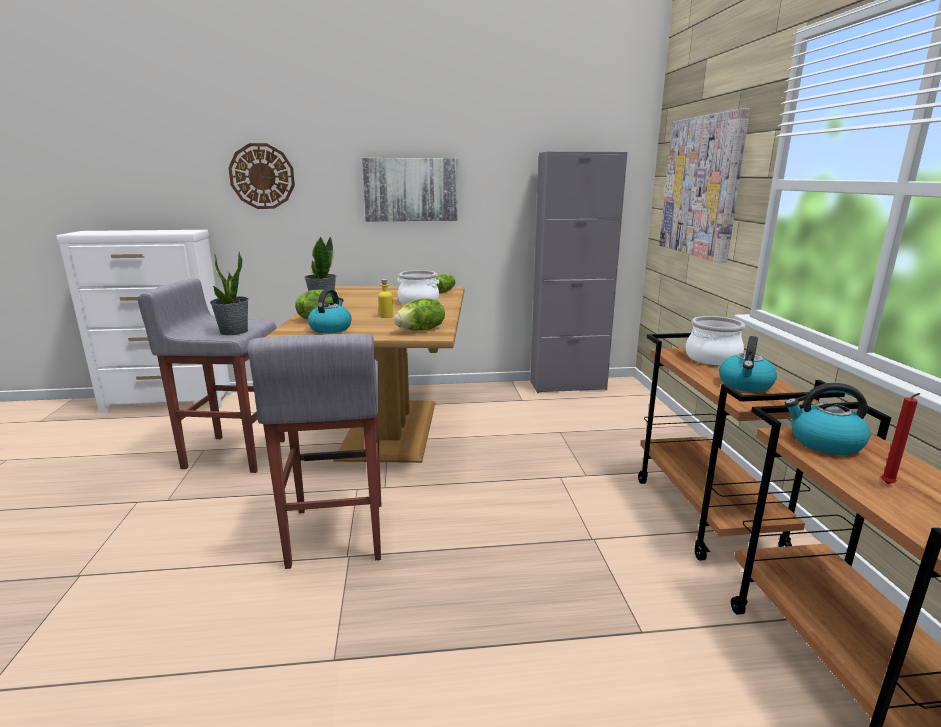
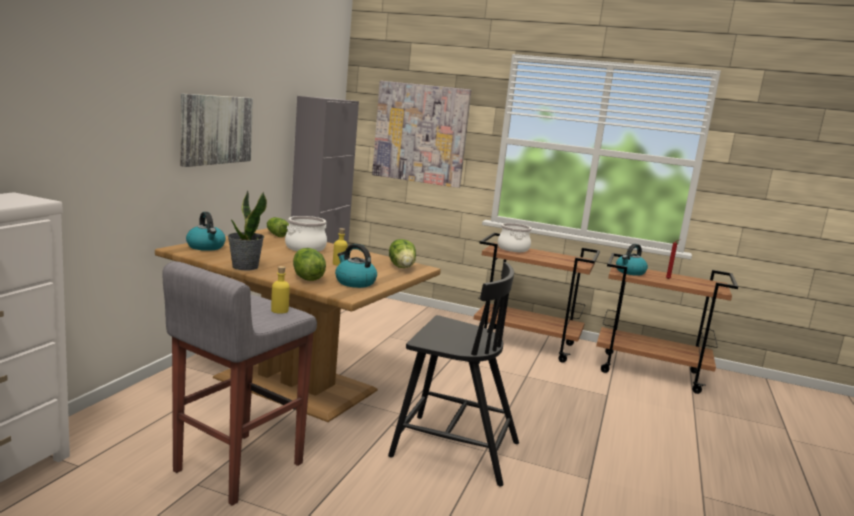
camera: 65 degrees left, 5 degrees down
potted plant [210,251,249,335] -> yellow bottle [271,266,290,314]
wall clock [228,143,295,209] -> none
grey stool [247,334,381,569] -> black chair [388,262,519,486]
kettle [719,336,777,392] -> kettle moved to [186,212,226,251]

